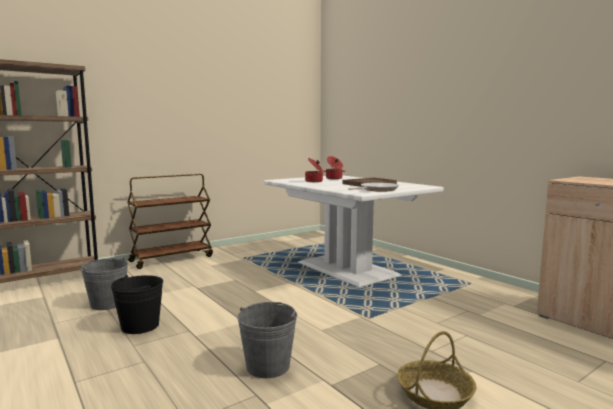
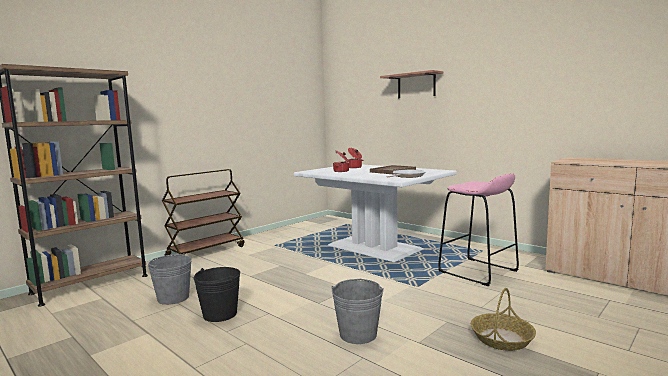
camera: 10 degrees left, 0 degrees up
none -> shelf [380,70,443,98]
none -> pink stool [438,173,519,286]

